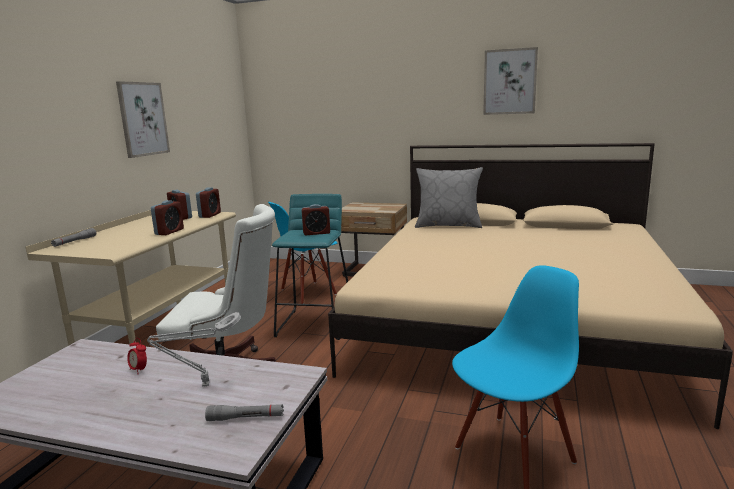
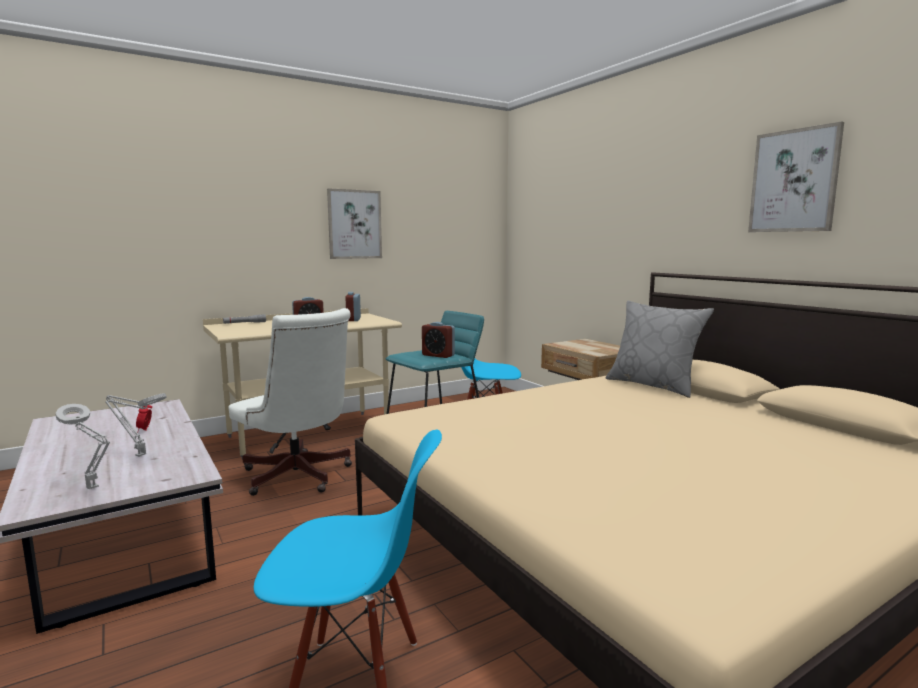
camera: 40 degrees right, 5 degrees down
alarm clock [196,187,221,218] -> none
grey flashlight [205,404,284,421] -> grey table lamp [56,404,110,489]

